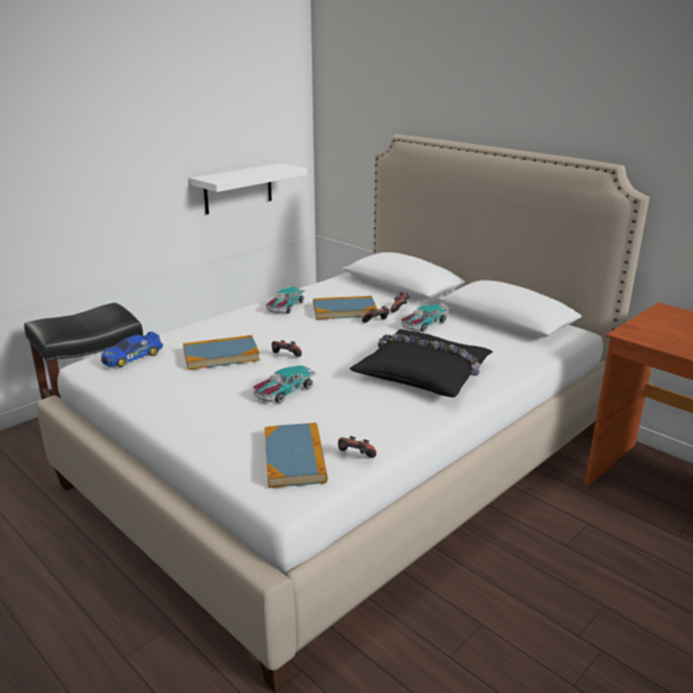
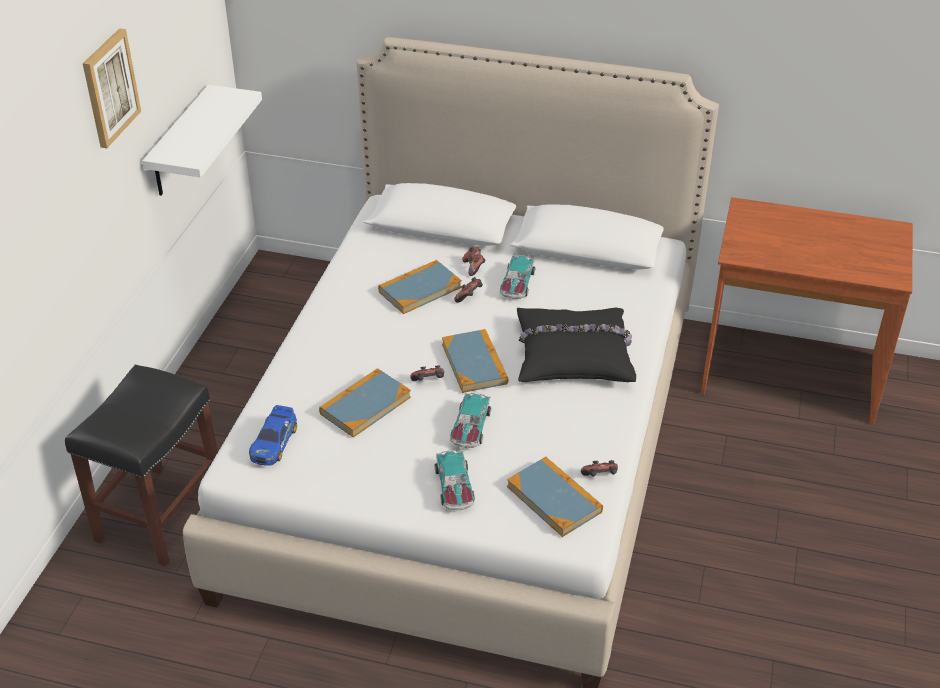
camera: 30 degrees left, 15 degrees up
toy car [266,287,305,314] -> toy car moved to [434,450,475,510]
none -> picture [83,28,141,148]
none -> book [442,329,508,393]

